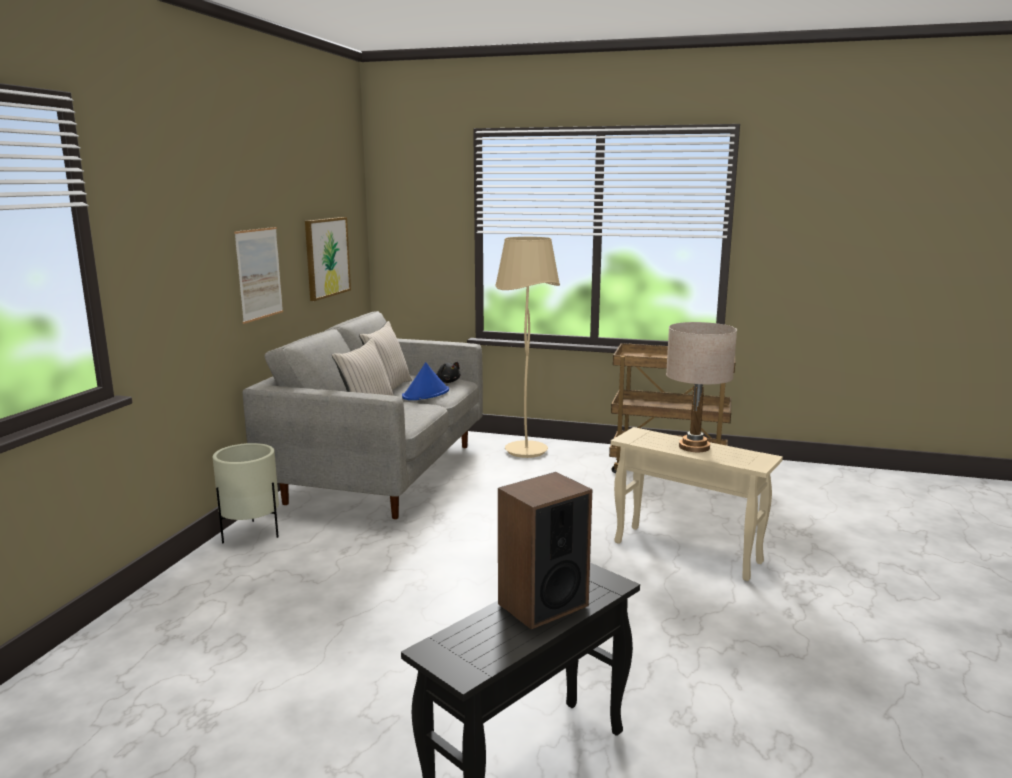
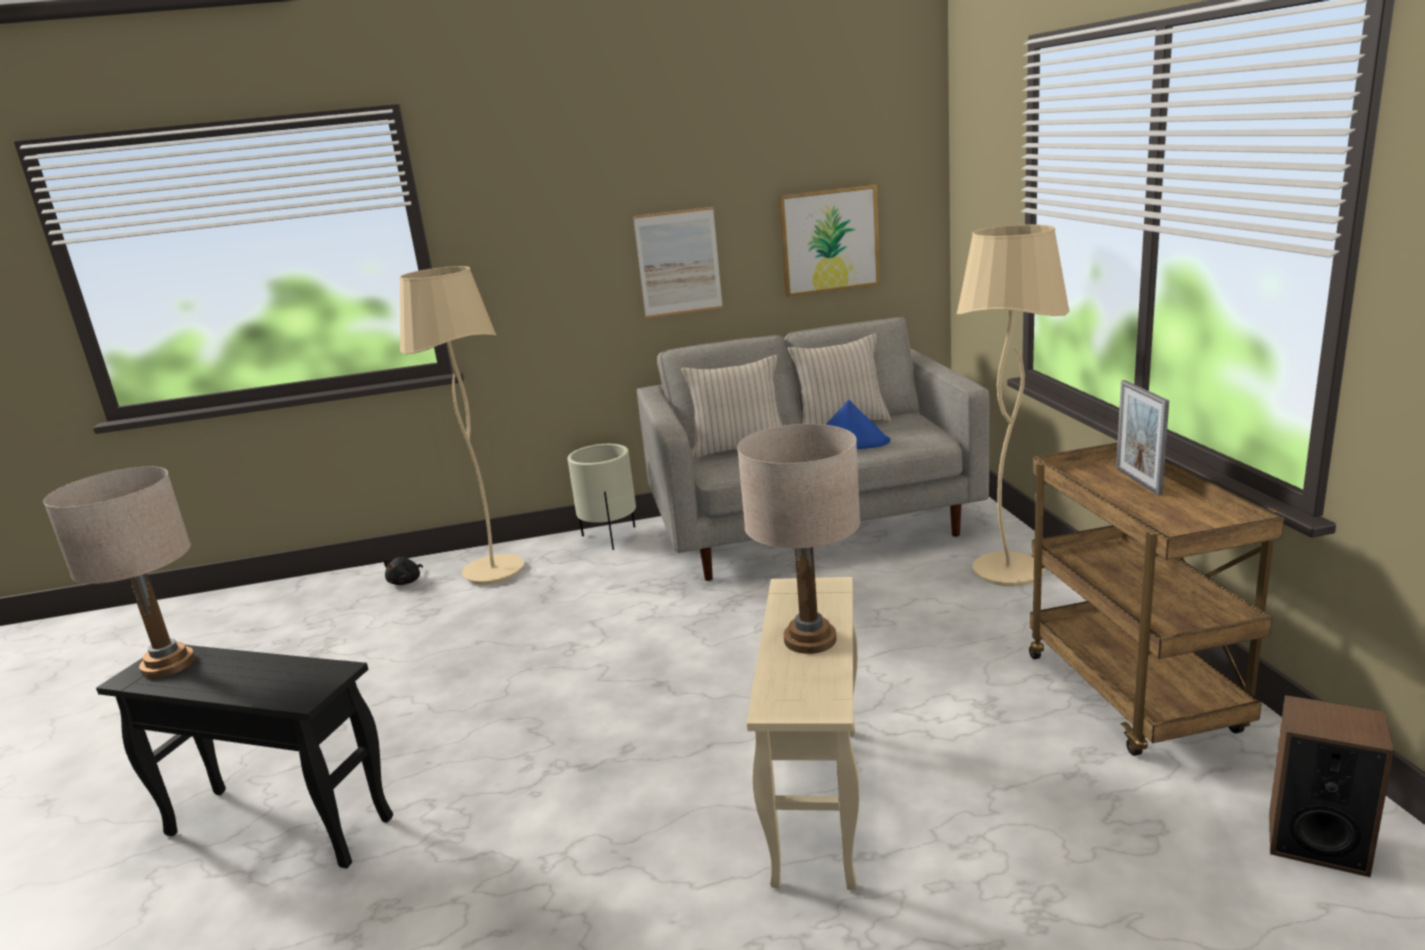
camera: 65 degrees right, 5 degrees up
black plush toy [436,362,460,383] -> black plush toy moved to [384,557,423,585]
speaker [498,472,592,630] -> speaker moved to [1269,695,1394,877]
none -> beige table lamp [43,467,195,678]
none -> beige floor lamp [400,266,524,585]
none -> picture frame [1116,380,1169,496]

